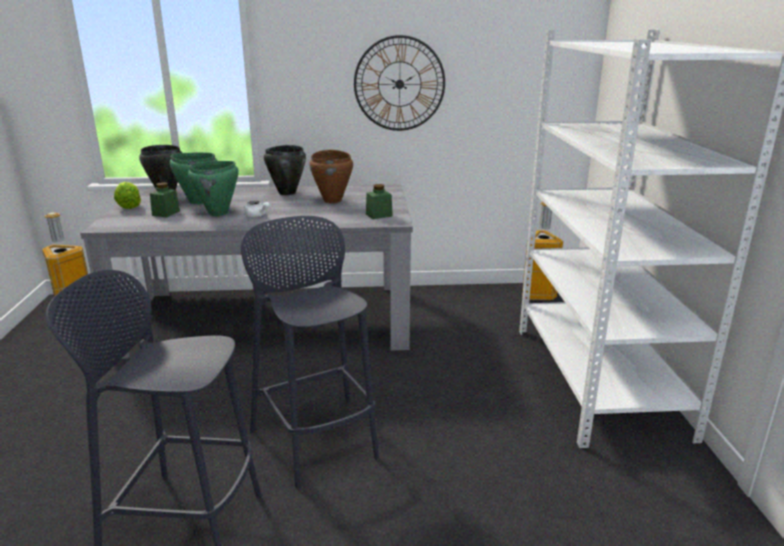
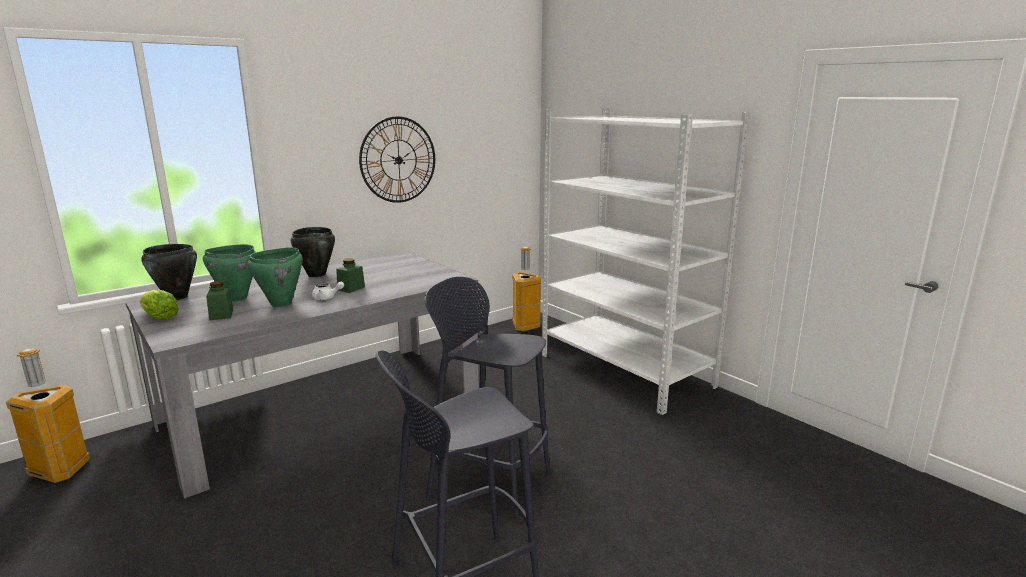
camera: 35 degrees left, 5 degrees down
brown cooking pot [309,150,353,203] -> none
green jar [366,184,393,219] -> green jar moved to [336,258,365,293]

